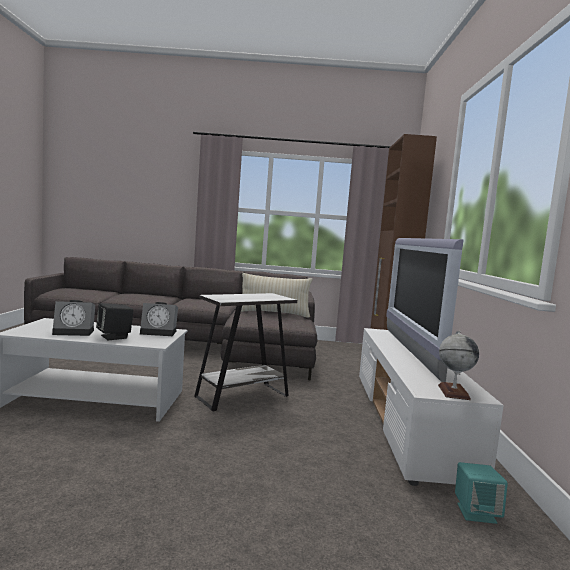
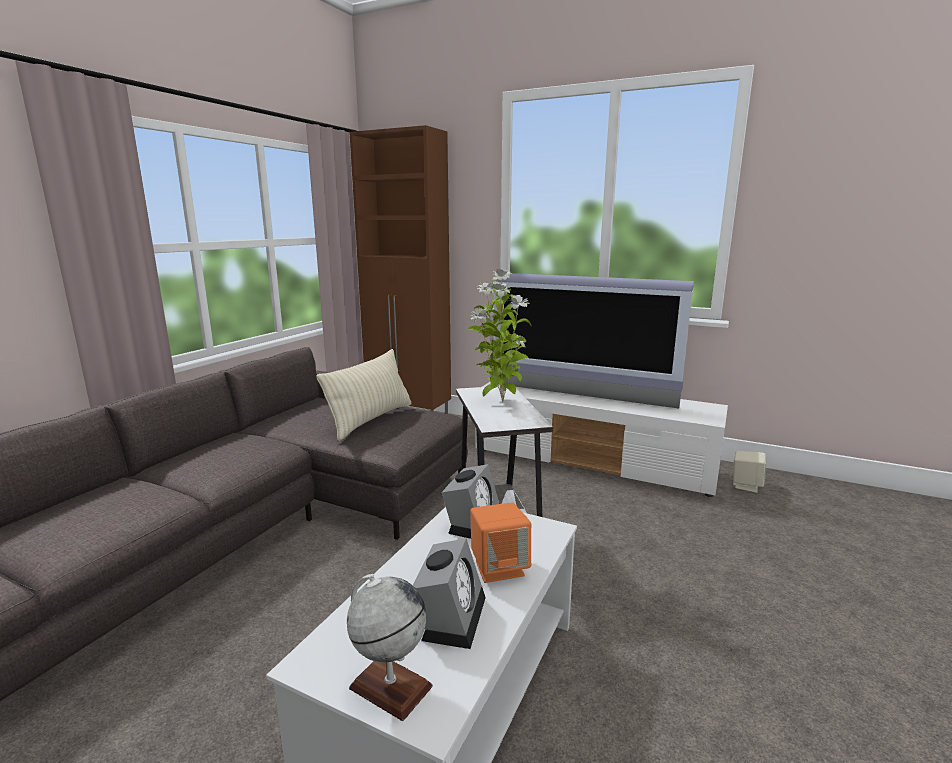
camera: 65 degrees left, 10 degrees up
black speaker [96,303,133,340] -> orange speaker [470,502,531,583]
globe [438,331,479,400] -> globe moved to [347,574,433,721]
turquoise speaker [455,462,508,524] -> beige speaker [733,451,766,493]
none -> potted plant [468,269,532,402]

